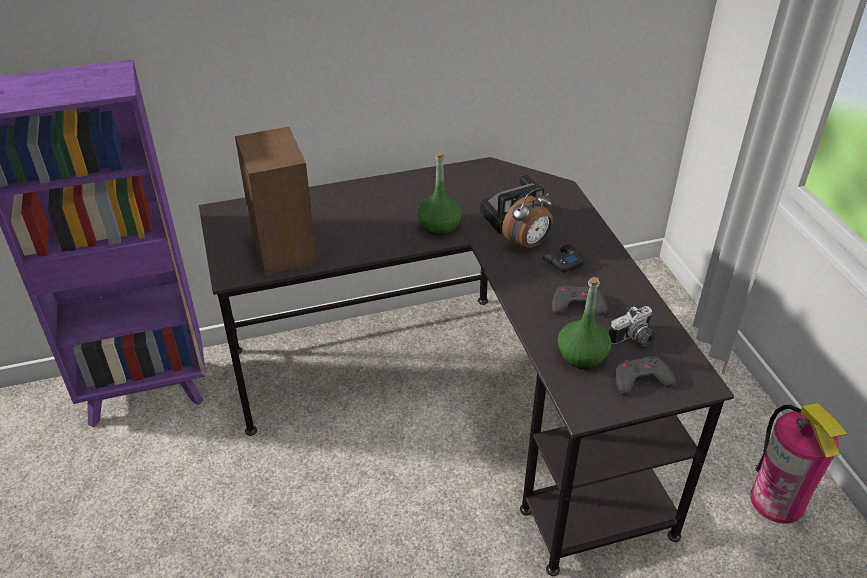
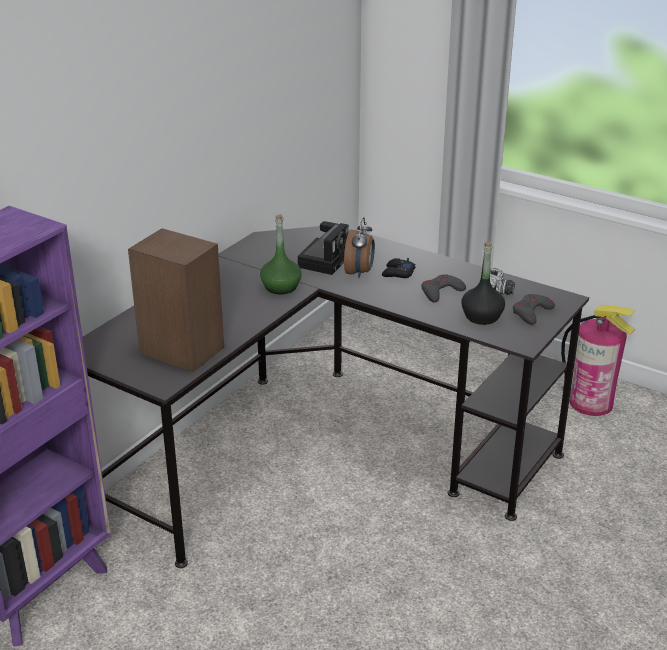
camera: 40 degrees left, 10 degrees down
green bottle [558,277,611,369] -> black bottle [461,241,505,325]

